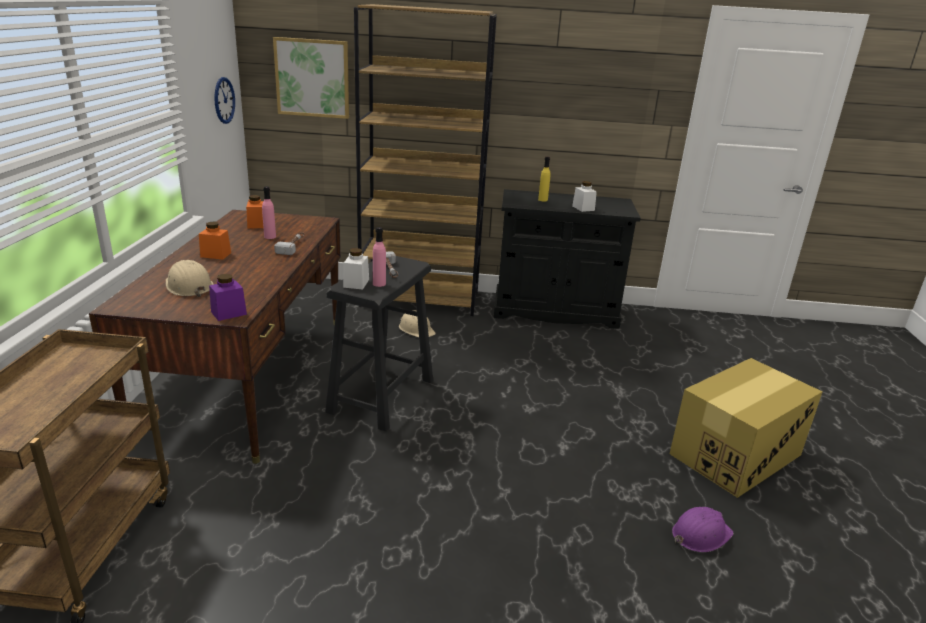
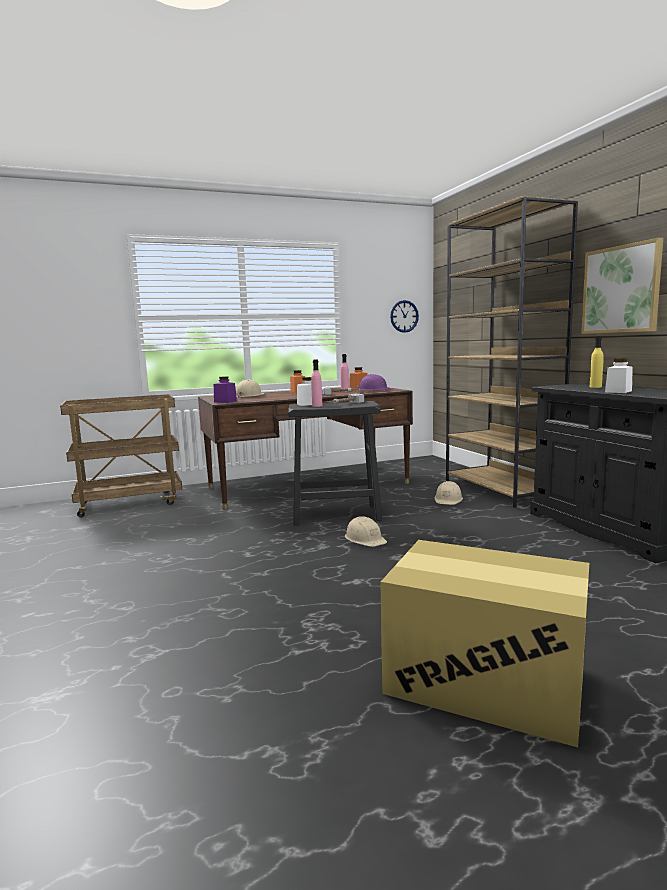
camera: 65 degrees right, 15 degrees down
picture [273,37,349,119] -> picture moved to [581,238,663,334]
purple hard hat [672,507,734,552] -> purple hard hat moved to [357,374,393,391]
none -> beige hard hat [345,516,387,547]

